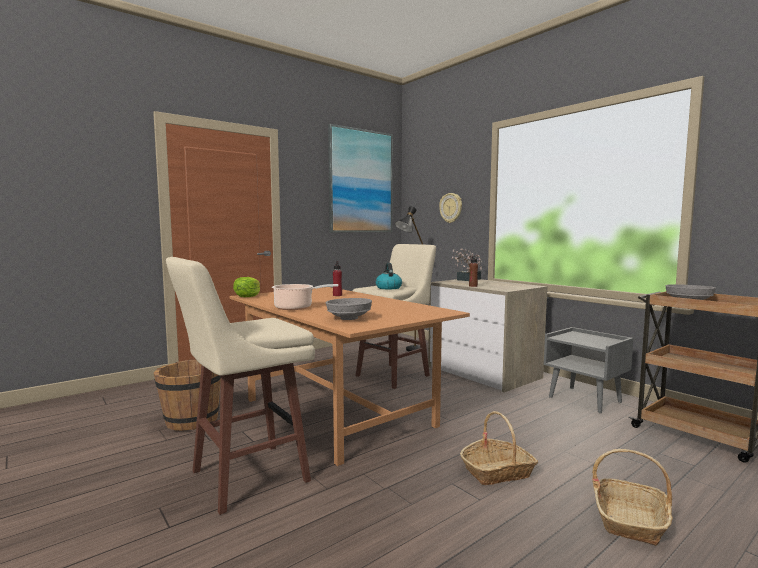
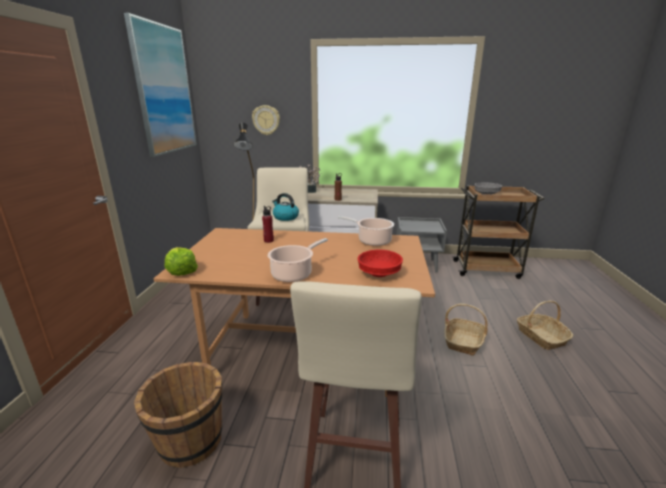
camera: 45 degrees left, 15 degrees up
grey bowl [326,298,372,320] -> red bowl [358,250,403,277]
none -> cooking pot [338,216,394,246]

